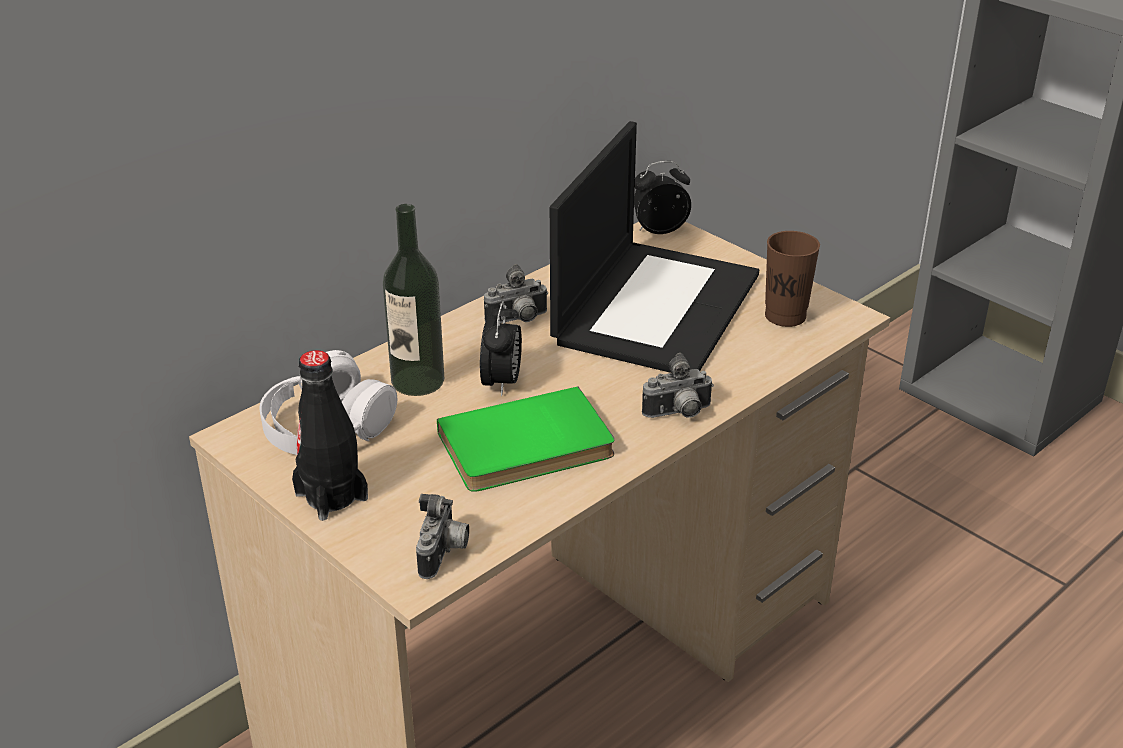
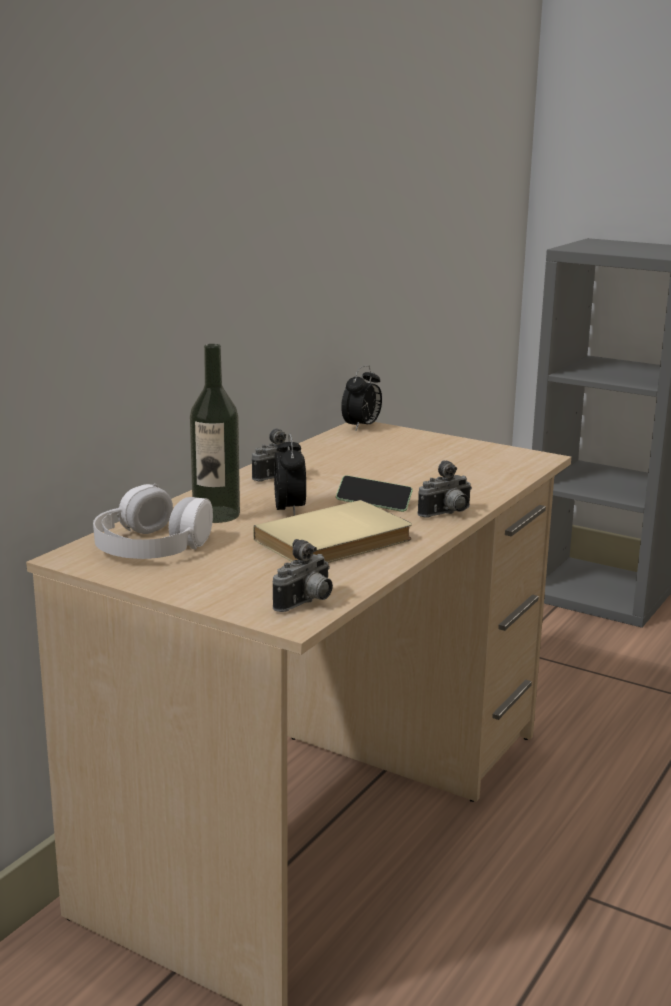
camera: 15 degrees left, 15 degrees down
black bottle [292,350,368,521] -> none
camera [416,494,469,579] -> camera turned 45 degrees clockwise [273,539,333,612]
green book [437,387,615,492] -> beige book [253,500,412,563]
laptop [550,121,759,373] -> none
alarm clock [634,161,691,234] -> alarm clock turned 150 degrees clockwise [341,365,382,430]
brown cup [765,231,820,327] -> none
none -> phone [336,475,413,512]

